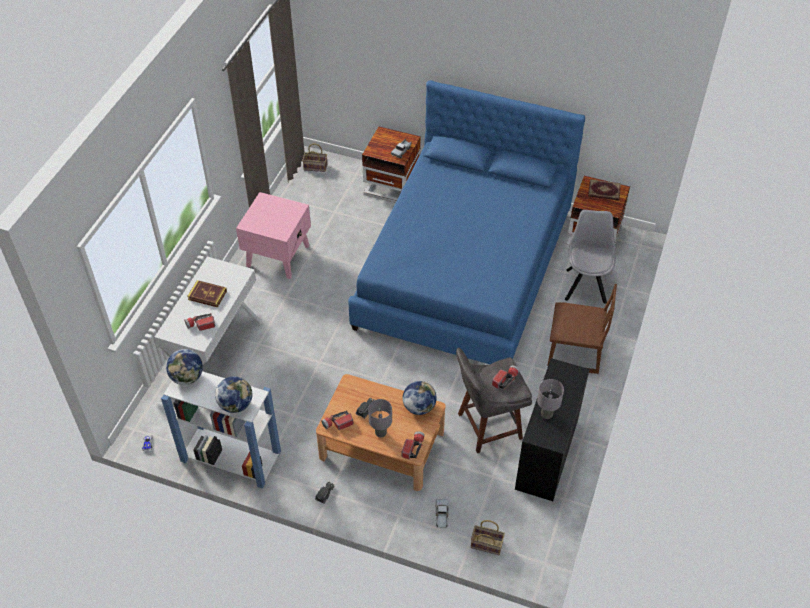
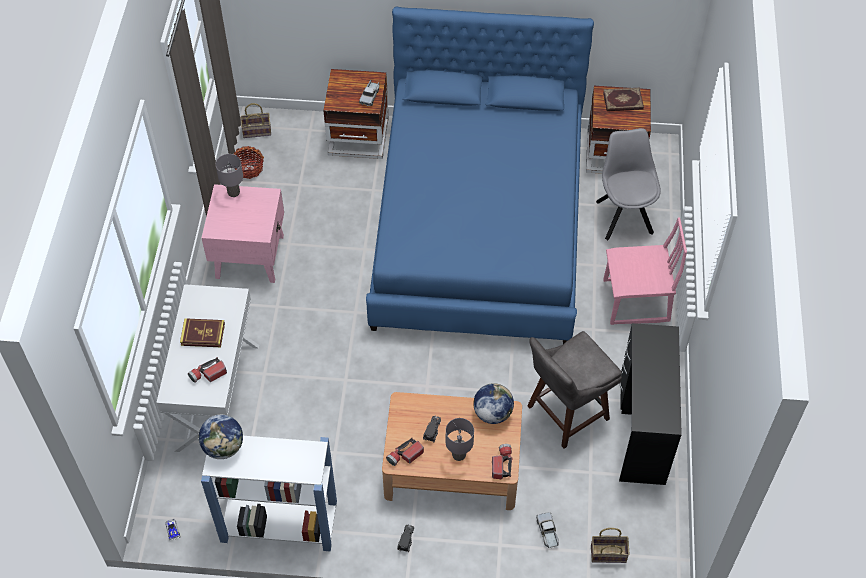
camera: 15 degrees left, 5 degrees up
globe [215,376,253,413] -> none
flashlight [492,365,520,390] -> none
grey table lamp [537,379,564,419] -> grey table lamp moved to [216,154,243,197]
brown chair [548,284,617,374] -> pink chair [603,217,687,325]
none -> basket [234,146,264,179]

